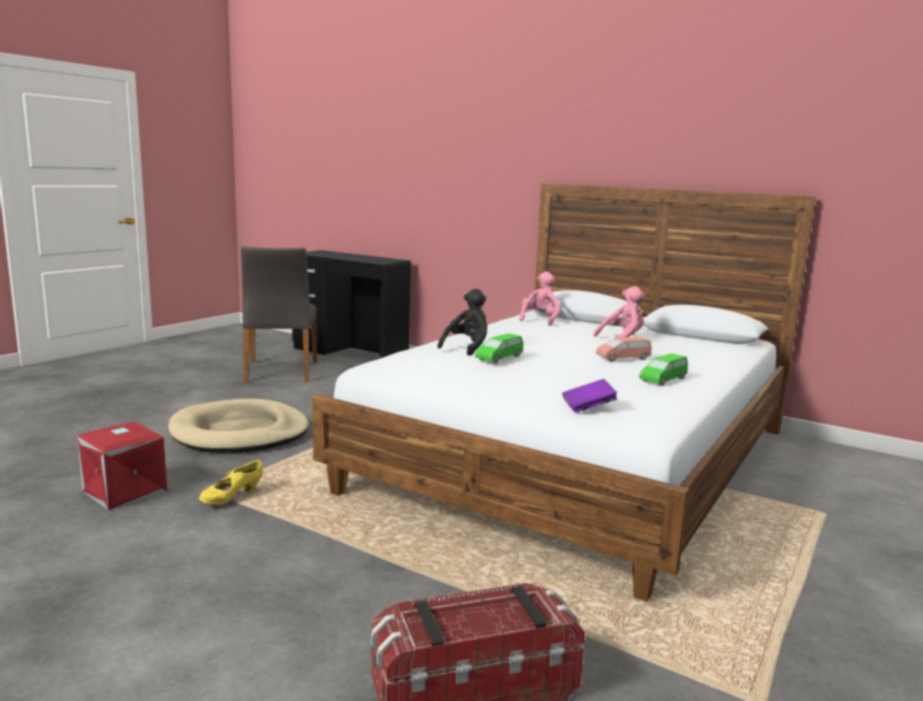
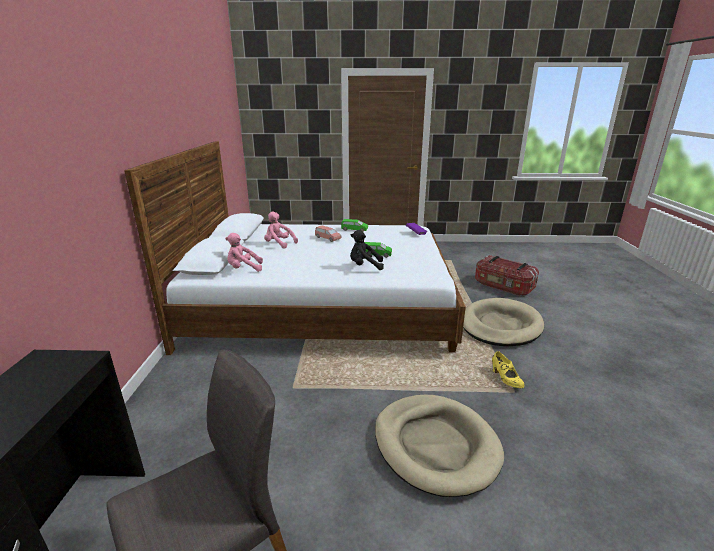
camera: 120 degrees left, 10 degrees up
red storage box [77,422,167,510] -> none
yellow shoe [199,460,263,505] -> yellow shoe turned 60 degrees clockwise [492,351,524,388]
none -> beige dog bed [463,298,544,346]

